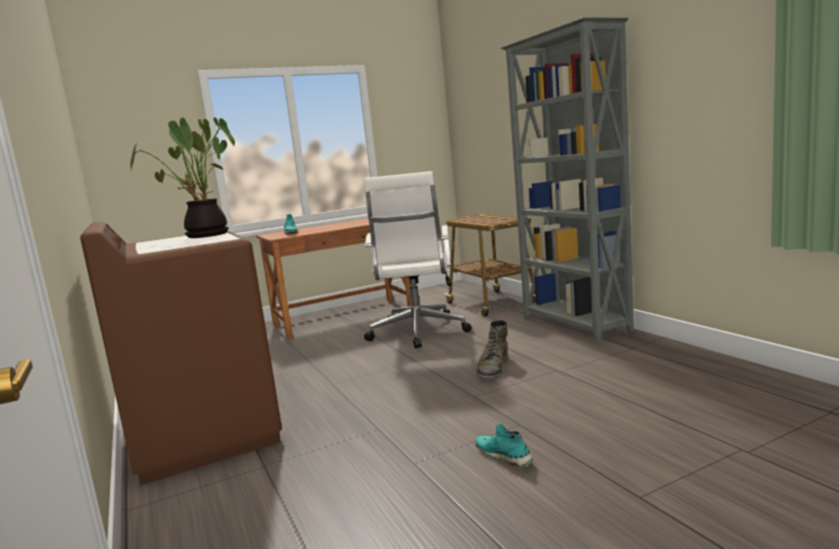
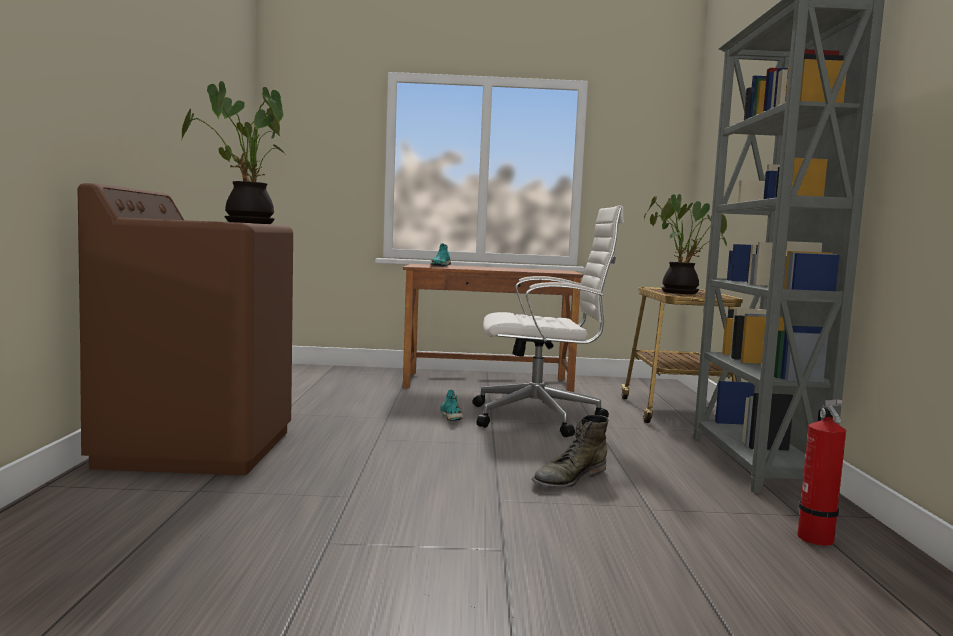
camera: 25 degrees right, 5 degrees down
white office chair [364,171,472,348] -> white office chair turned 120 degrees counterclockwise [472,205,624,437]
turquoise shoe [476,424,533,468] -> turquoise shoe moved to [440,390,463,421]
none -> potted plant [644,194,727,294]
none -> fire extinguisher [797,399,846,546]

